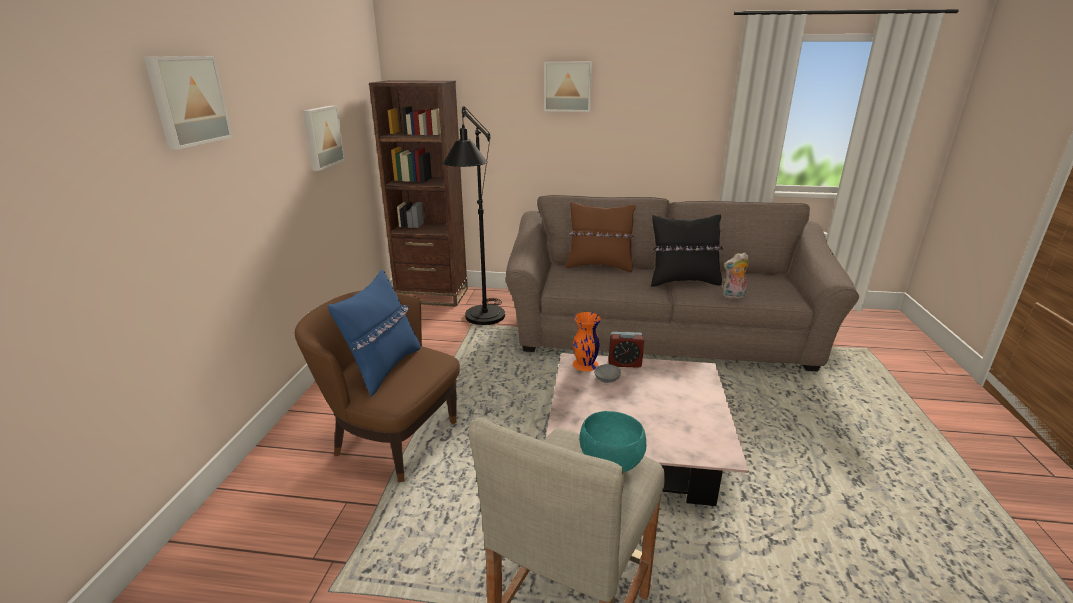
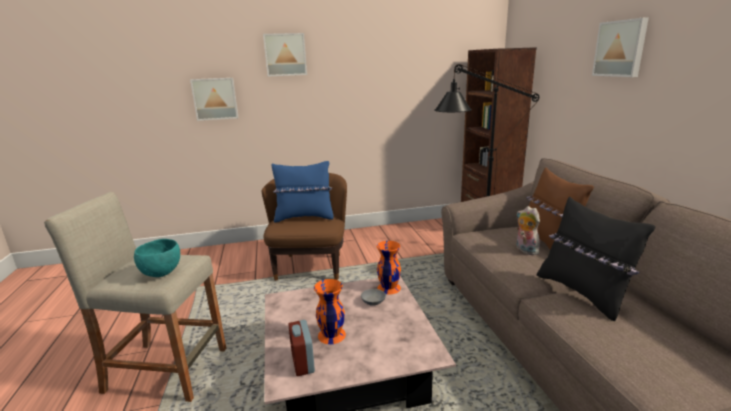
camera: 70 degrees right, 5 degrees down
picture [303,105,345,171] -> picture moved to [190,78,239,121]
alarm clock [608,332,644,368] -> alarm clock moved to [288,320,315,376]
plush toy [722,252,749,299] -> plush toy moved to [516,206,540,255]
none -> orange vase [314,279,346,344]

